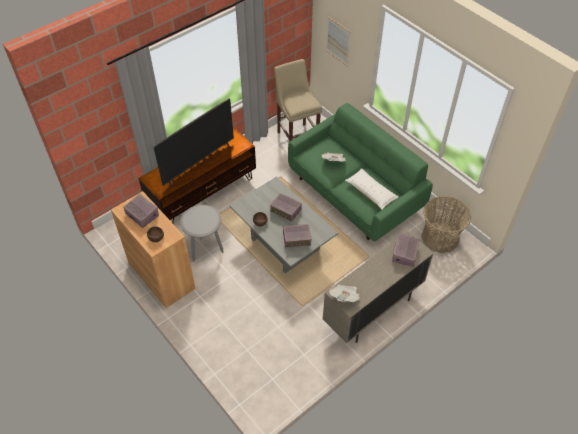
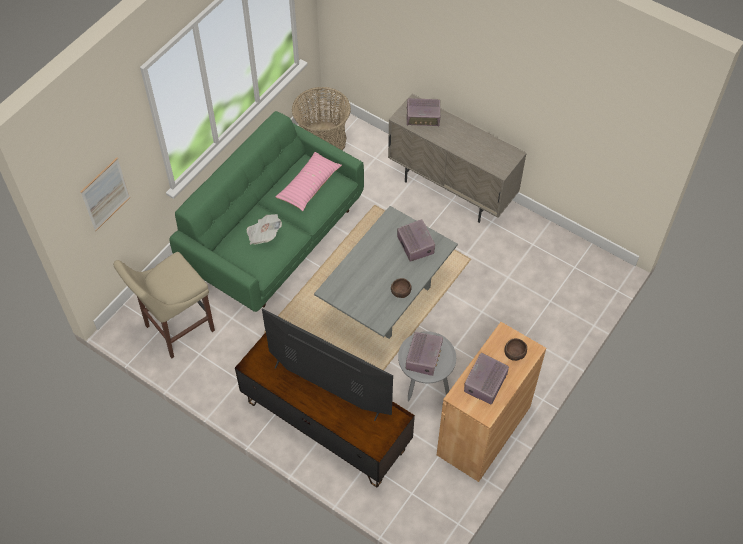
camera: 105 degrees left, 5 degrees up
radio [270,193,302,222] -> radio moved to [406,332,443,376]
newspaper [329,284,360,302] -> none
white pillow [345,168,399,210] -> pink pillow [276,152,342,211]

